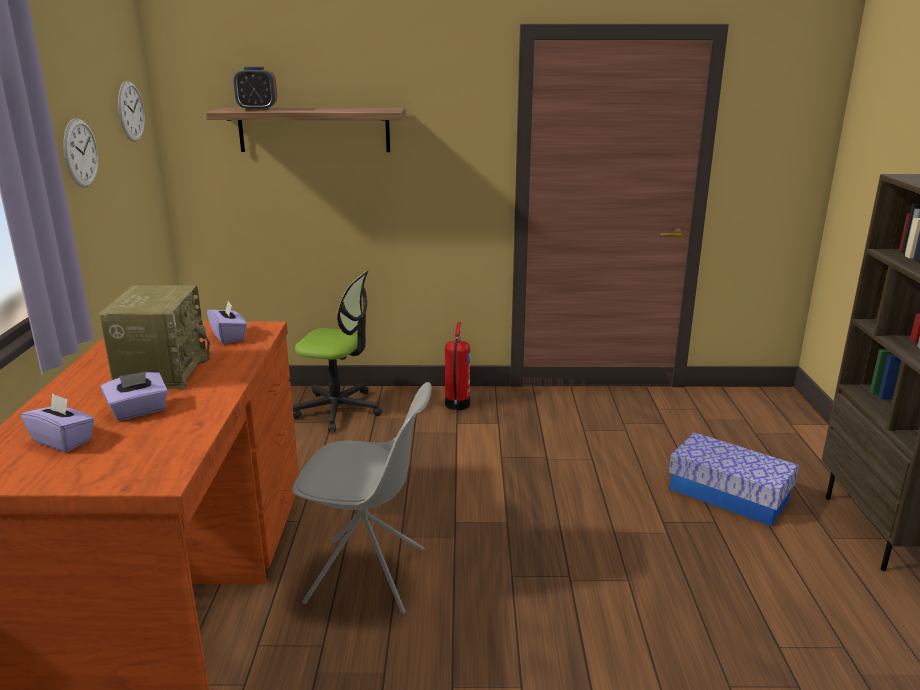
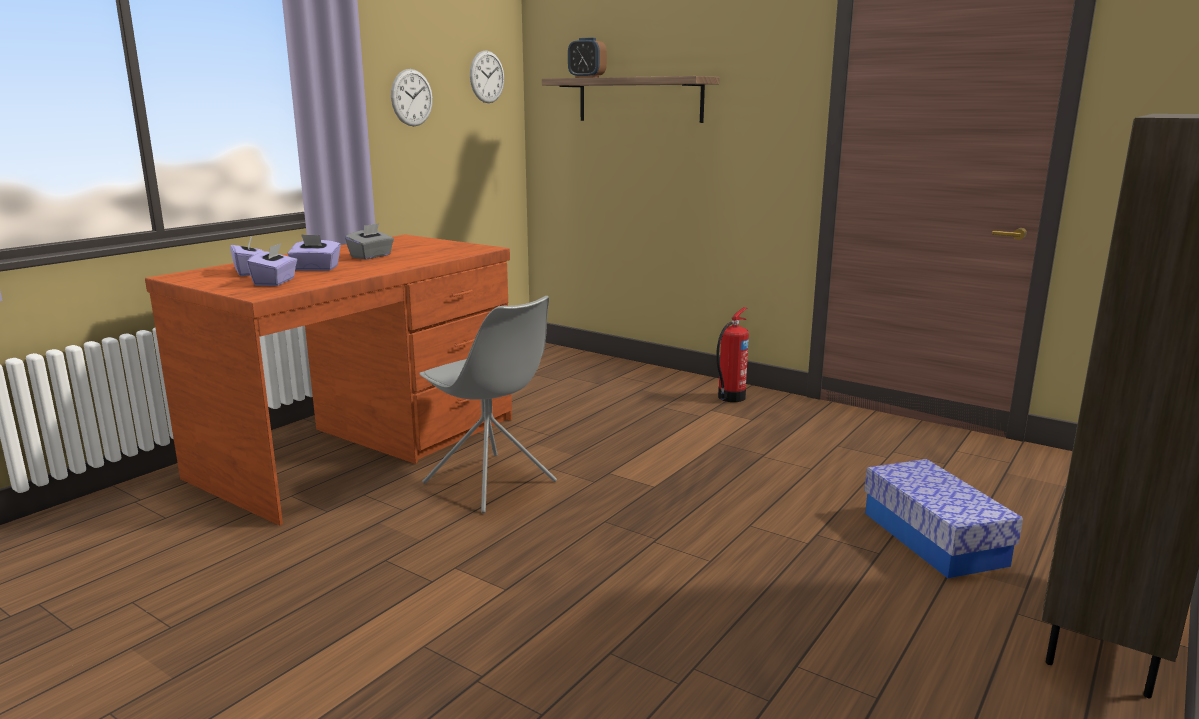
camera: 35 degrees right, 5 degrees down
radio [99,285,210,389] -> grey tissue box [345,223,394,259]
purple tissue box [207,301,247,344] -> purple tissue box moved to [247,243,297,286]
office chair [293,270,383,432] -> none

